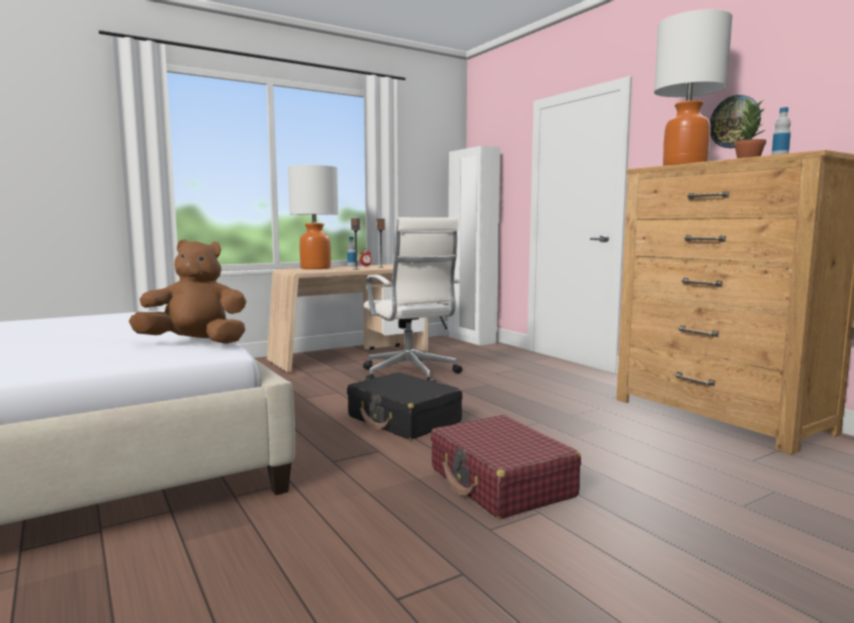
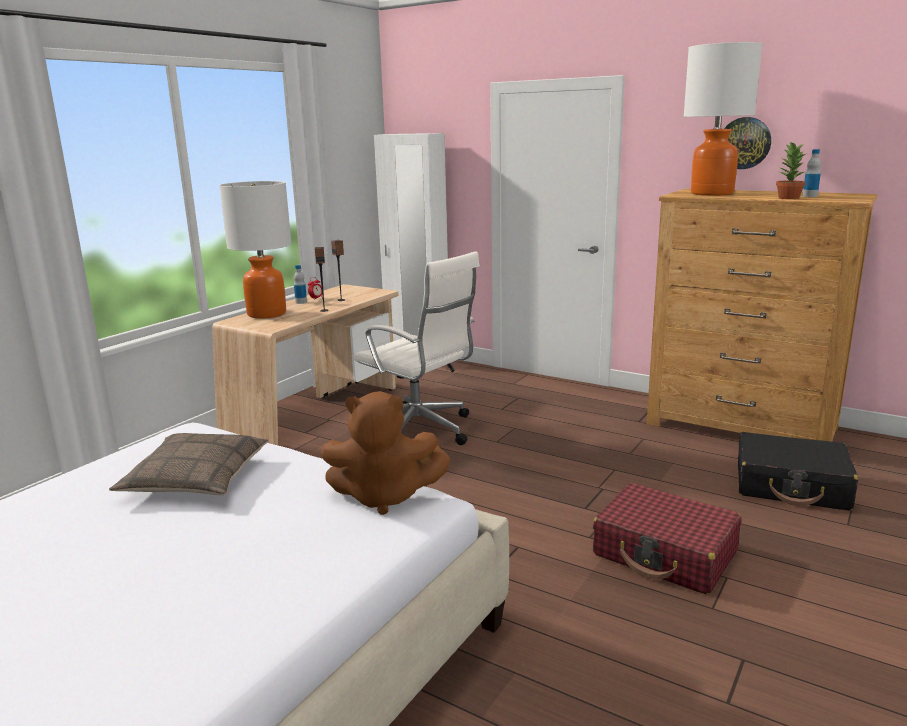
camera: 25 degrees left, 10 degrees up
brown plush toy [129,239,247,344] -> brown plush toy turned 150 degrees counterclockwise [321,391,450,515]
black suitcase [347,372,462,440] -> black suitcase moved to [738,432,858,511]
none -> pillow [109,433,269,495]

